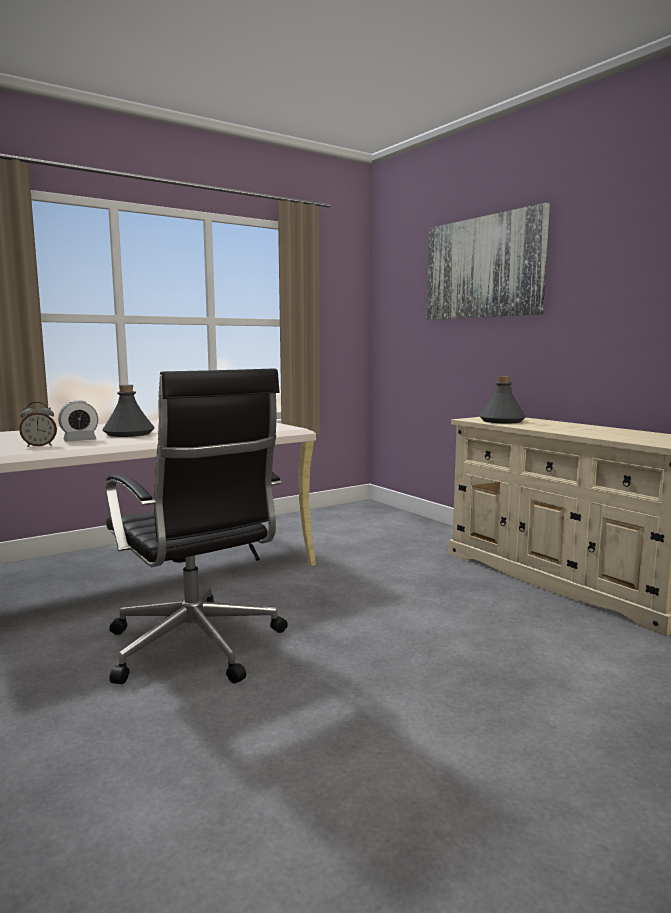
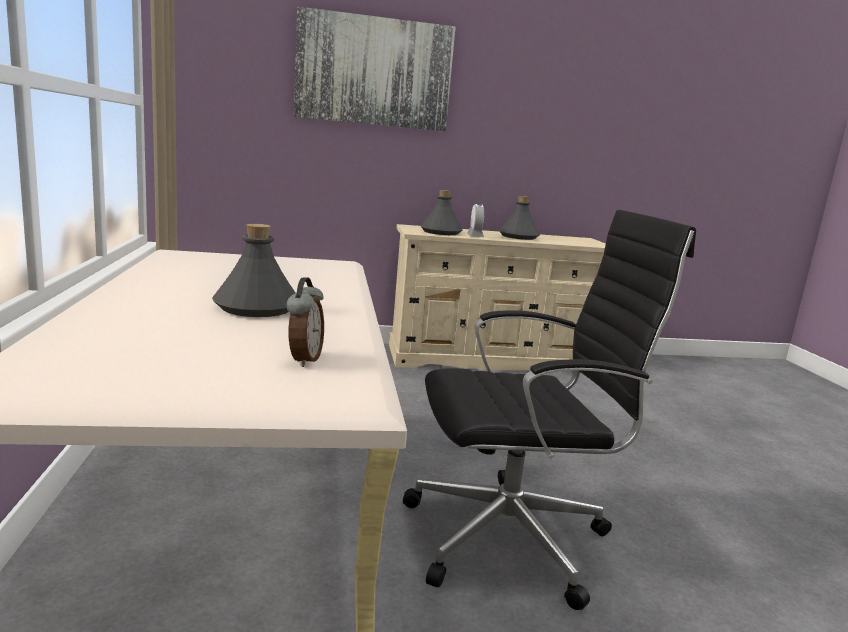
camera: 65 degrees left, 5 degrees up
alarm clock [58,400,98,442] -> alarm clock moved to [467,204,484,237]
none -> grey bottle [499,196,540,240]

